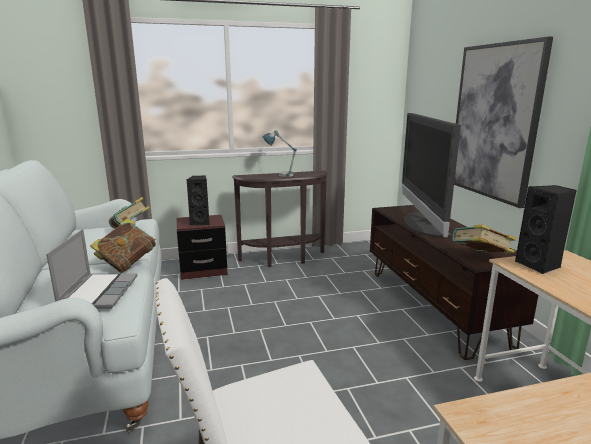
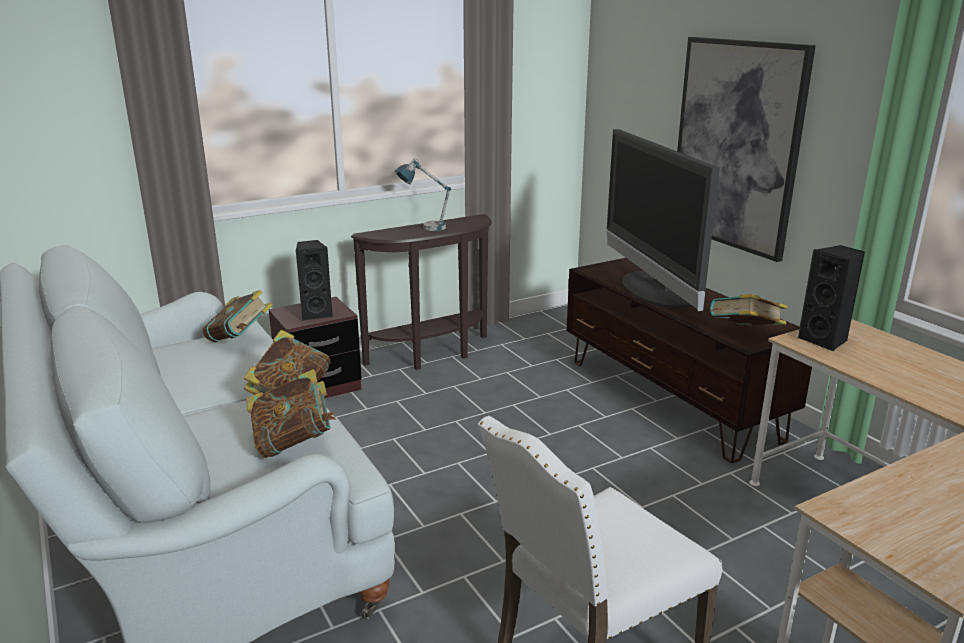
camera: 15 degrees left, 5 degrees up
laptop [46,229,138,309] -> book [246,369,335,458]

